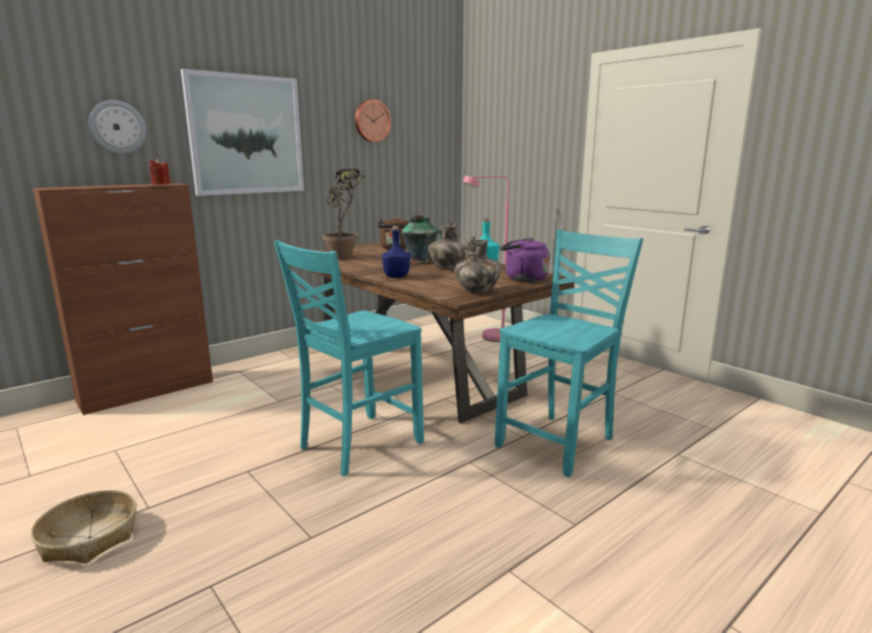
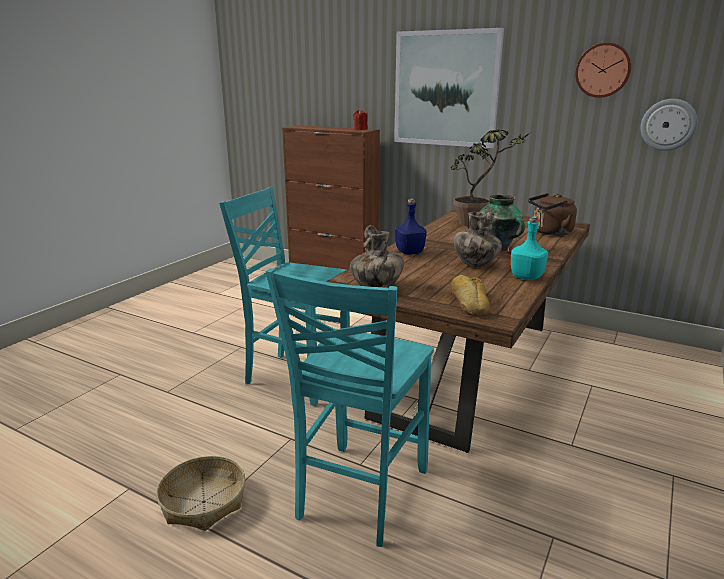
camera: 70 degrees right, 5 degrees up
basket [30,490,137,563] -> basket moved to [156,456,245,531]
wall clock [89,100,146,154] -> wall clock moved to [641,99,698,151]
pink floor lamp [463,176,509,342] -> none
turquoise chair [495,229,643,478] -> turquoise chair turned 90 degrees clockwise [266,268,434,547]
purple kettle [500,238,549,282] -> bread [451,275,490,316]

